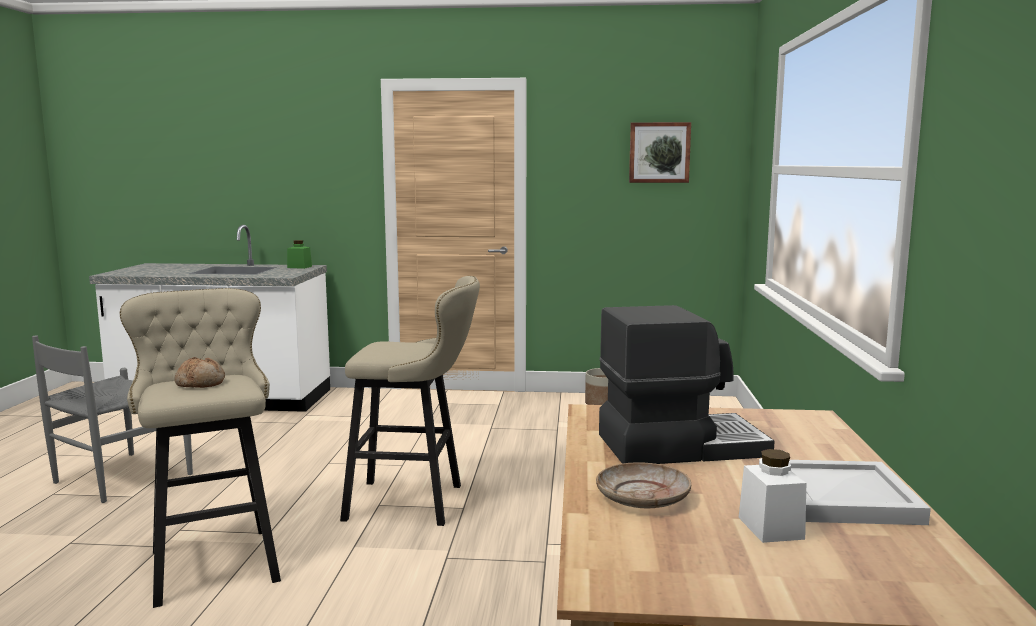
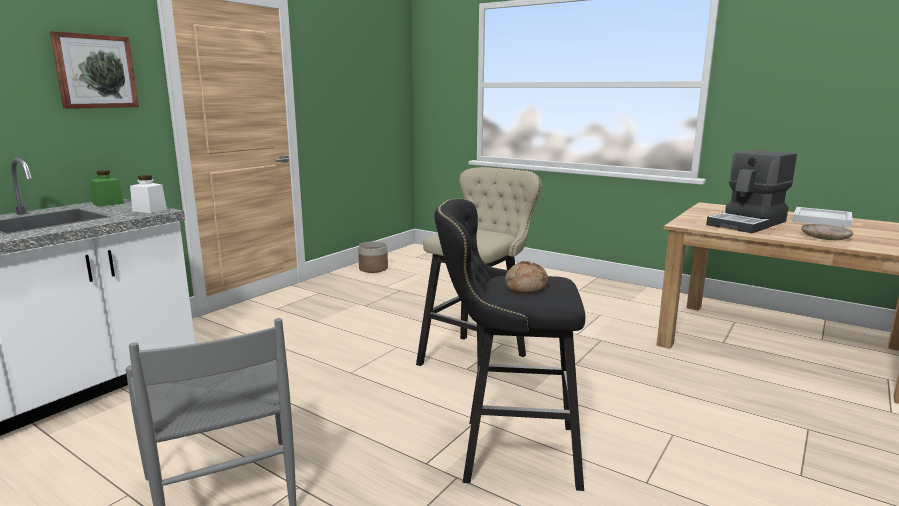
camera: 60 degrees left, 5 degrees up
beige stool [120,288,281,608] -> black stool [434,198,585,491]
coffee machine [599,305,775,464] -> coffee machine turned 150 degrees counterclockwise [706,150,797,233]
picture [629,122,691,183] -> picture moved to [50,31,139,109]
white jar [739,449,806,543] -> white jar moved to [130,175,167,213]

